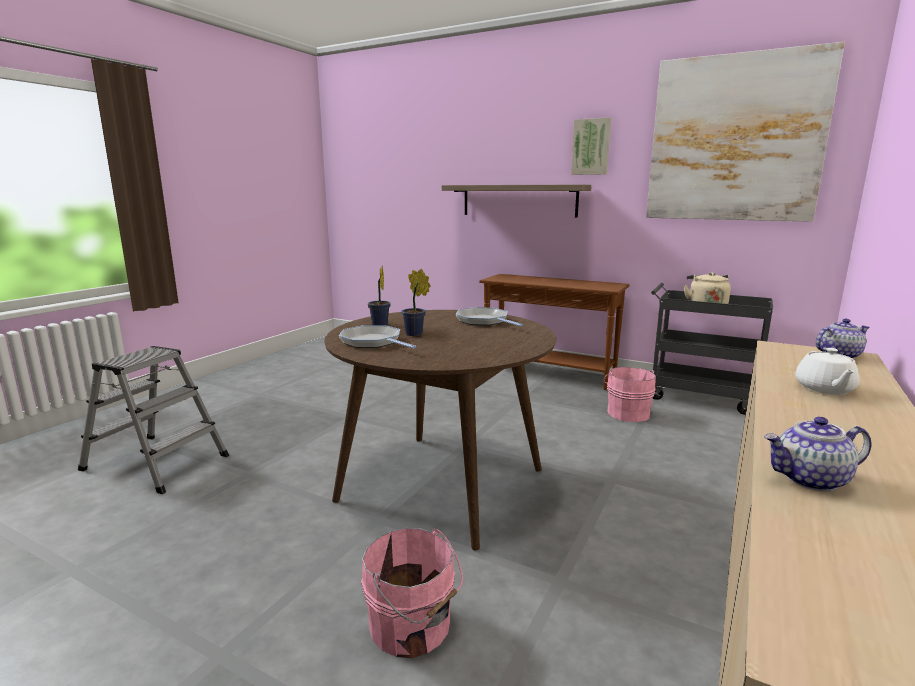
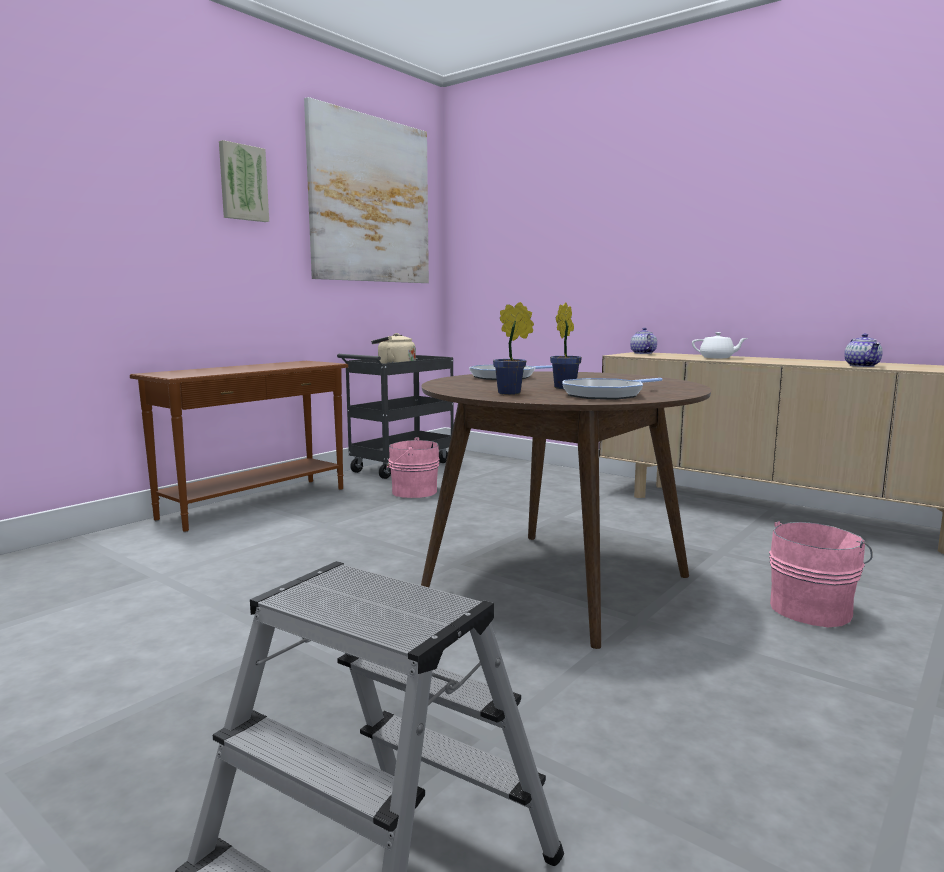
camera: 80 degrees left, 5 degrees down
shelf [442,184,591,218] -> none

